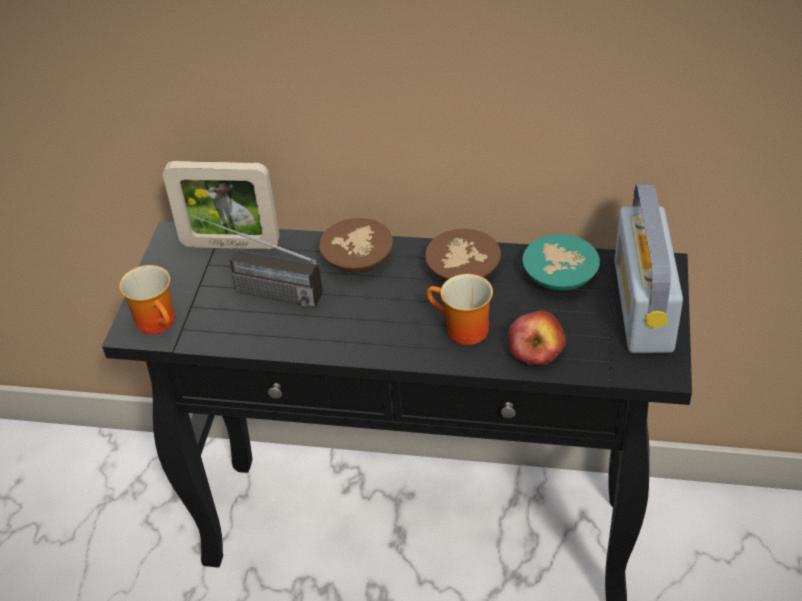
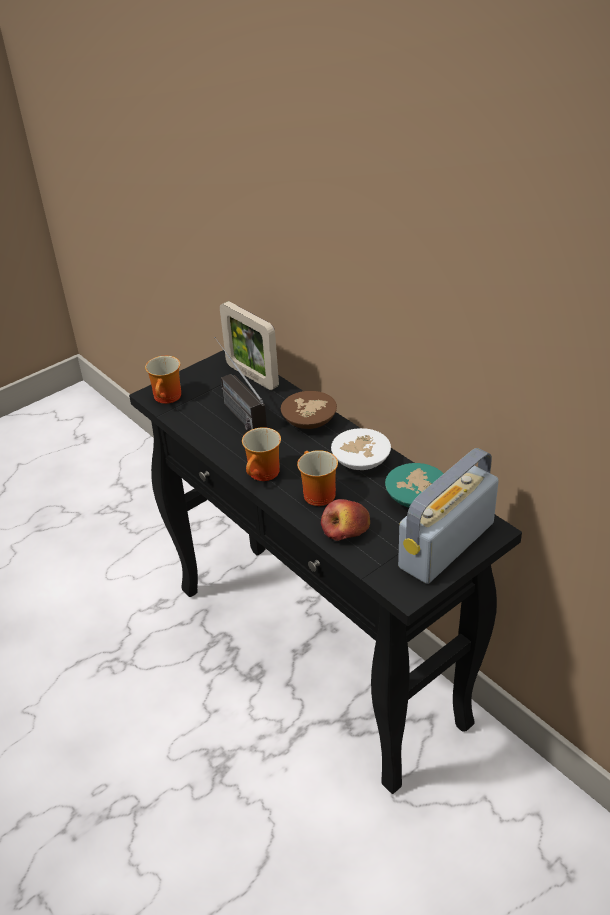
camera: 40 degrees right, 5 degrees down
brown bowl [425,229,501,281] -> white bowl [331,428,391,470]
none -> mug [242,427,281,481]

